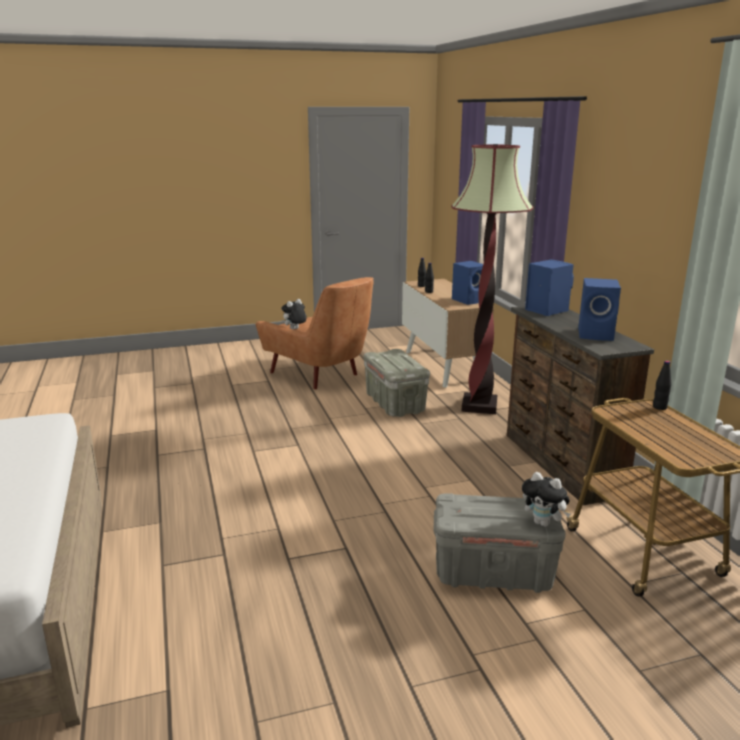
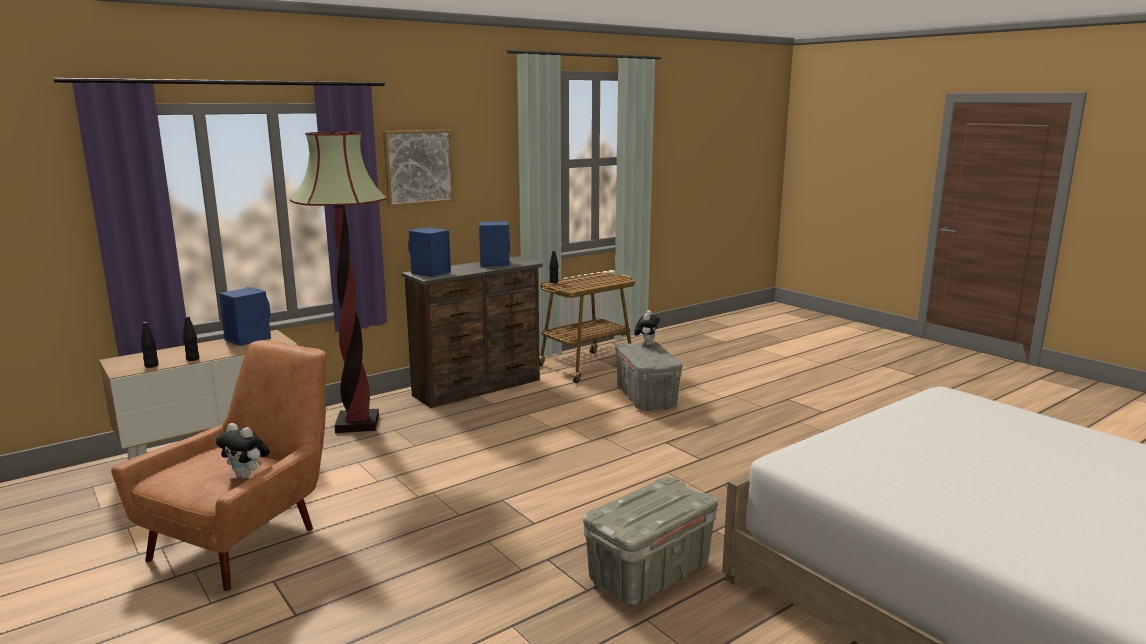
camera: 110 degrees left, 5 degrees down
grey storage box [363,349,430,417] -> grey storage box moved to [583,477,718,605]
none -> picture [383,130,455,207]

